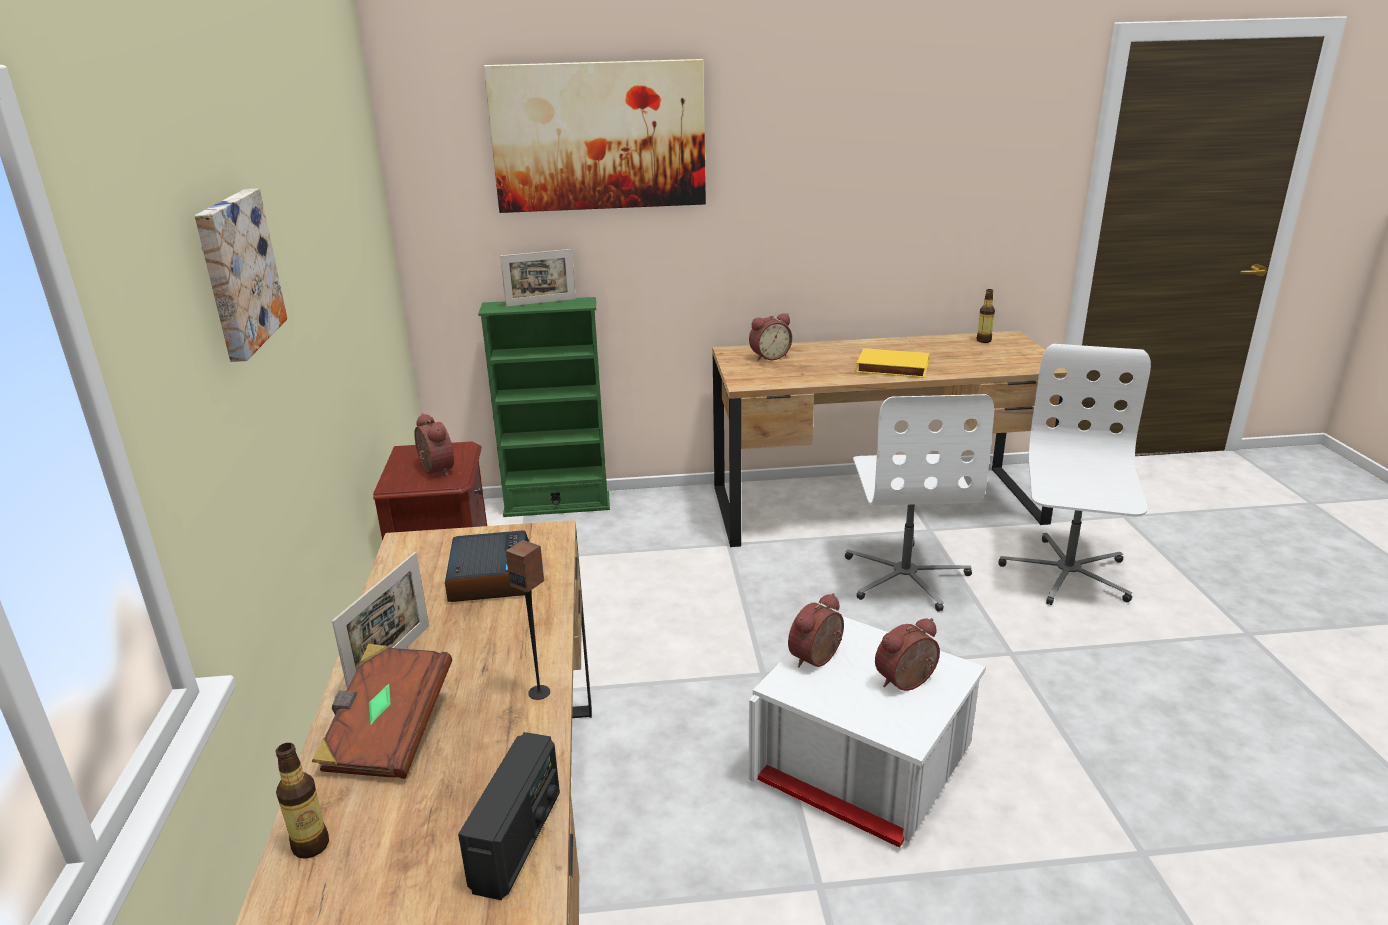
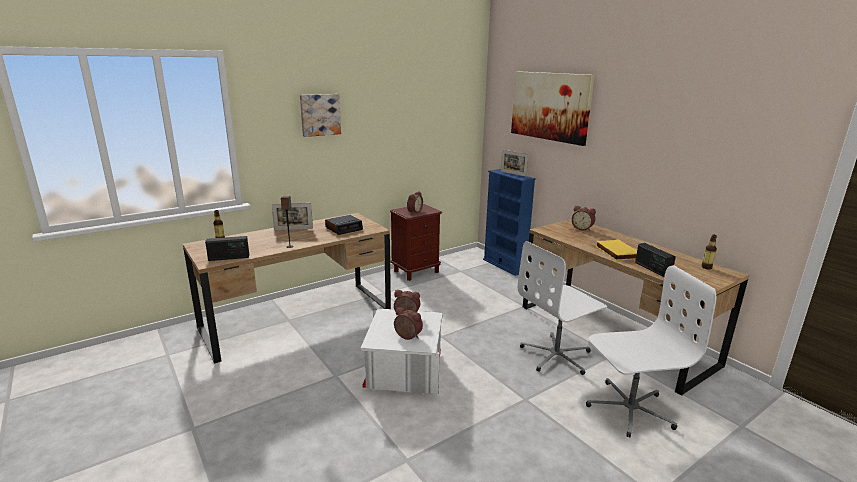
camera: 60 degrees right, 5 degrees down
brown book [312,644,452,779] -> none
green bookcase [478,297,610,517] -> blue bookcase [483,169,536,276]
none -> radio [635,243,676,277]

